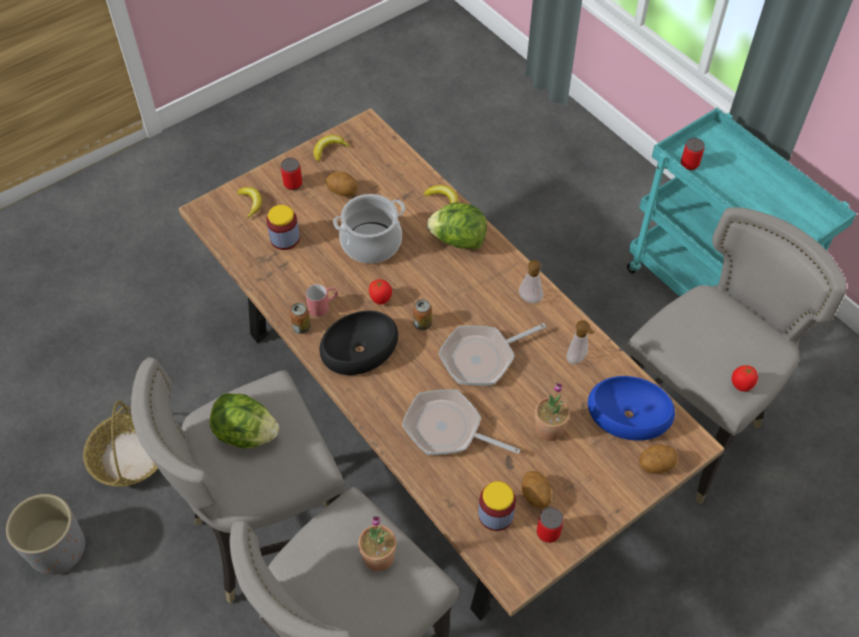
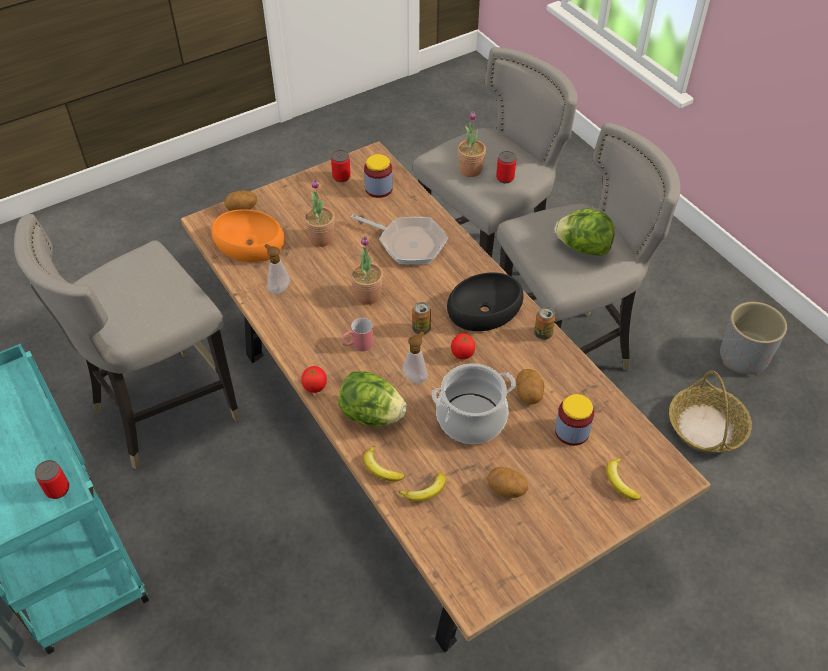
camera: 175 degrees left, 5 degrees down
can [281,158,302,190] -> can moved to [496,151,516,183]
red mug [306,284,338,317] -> red mug moved to [341,318,374,352]
banana [313,135,350,162] -> banana moved to [398,473,446,502]
frying pan [438,323,546,386] -> potted plant [351,236,383,305]
soap dispenser [519,260,543,303] -> soap dispenser moved to [403,331,428,383]
potato [522,471,552,509] -> potato moved to [516,369,544,404]
blue bowl [588,376,675,441] -> orange bowl [211,209,285,262]
tomato [732,365,758,392] -> tomato moved to [301,366,327,393]

